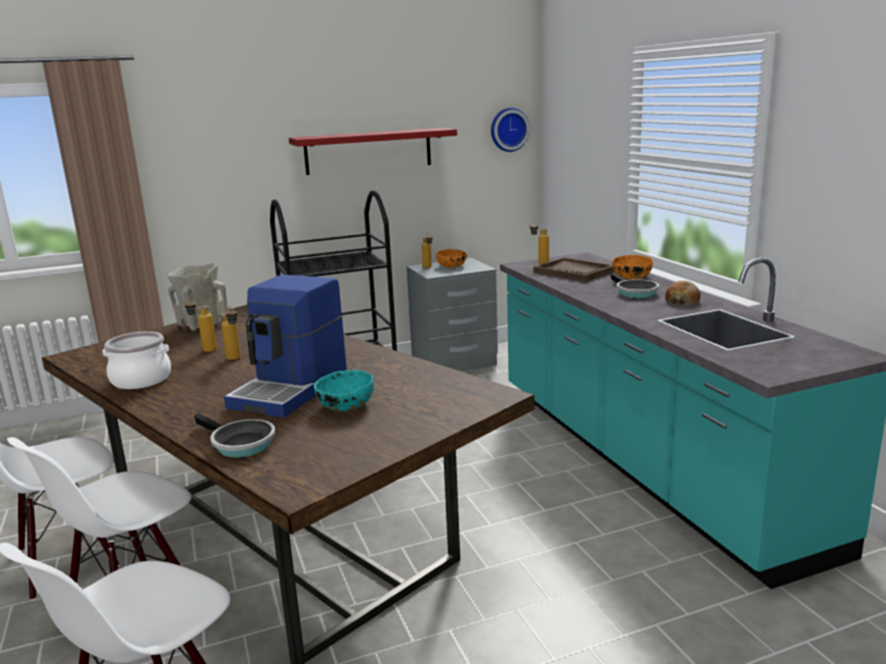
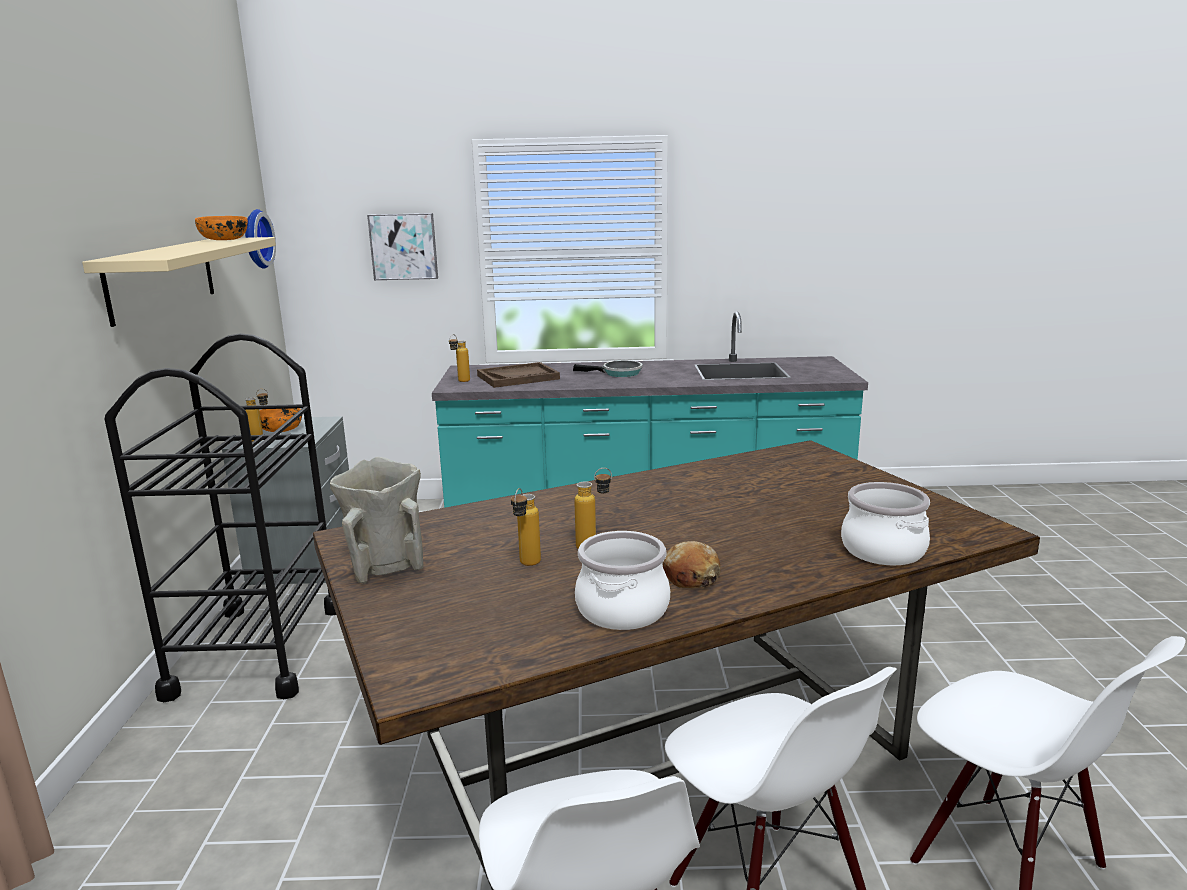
camera: 70 degrees left, 0 degrees up
frying pan [194,413,275,458] -> cooking pot [841,482,930,565]
coffee machine [224,275,347,418] -> none
red shelf [289,128,457,175] -> beige shelf [82,237,276,327]
turquoise bowl [314,370,374,411] -> none
orange bowl [612,255,653,279] -> orange bowl moved to [195,216,248,240]
bread [665,281,701,305] -> bread moved to [662,541,721,588]
none -> picture [367,213,438,280]

